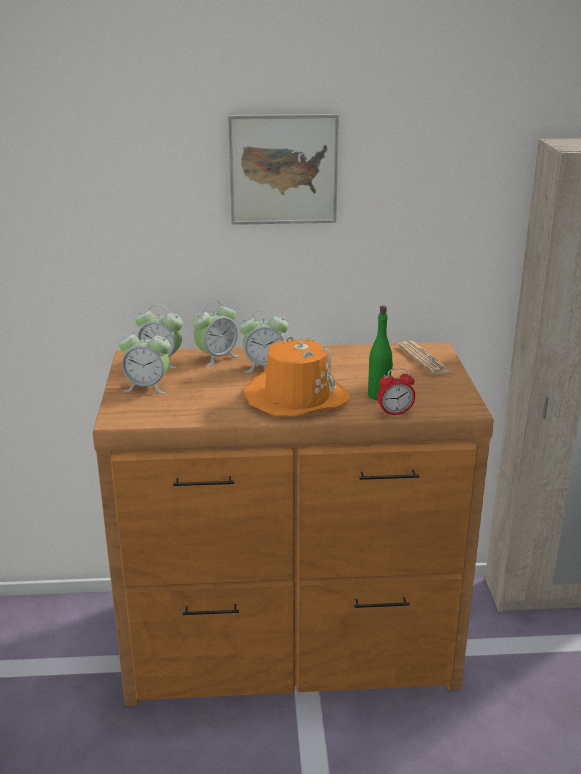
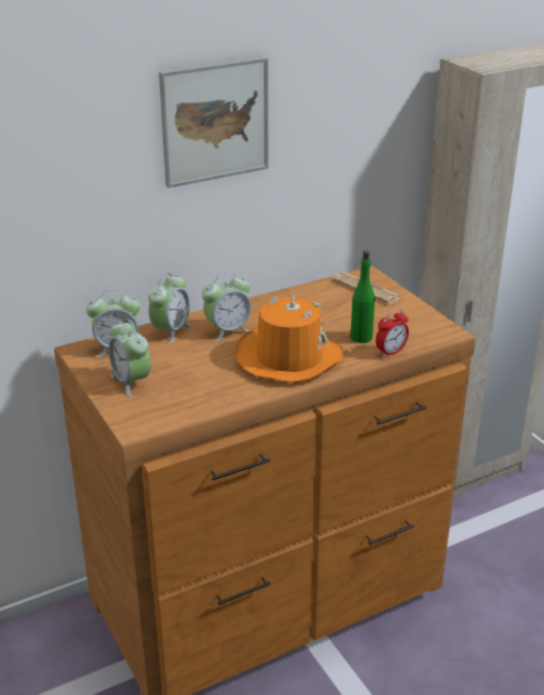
camera: 25 degrees left, 5 degrees up
alarm clock [119,327,170,394] -> alarm clock turned 75 degrees clockwise [109,319,151,397]

